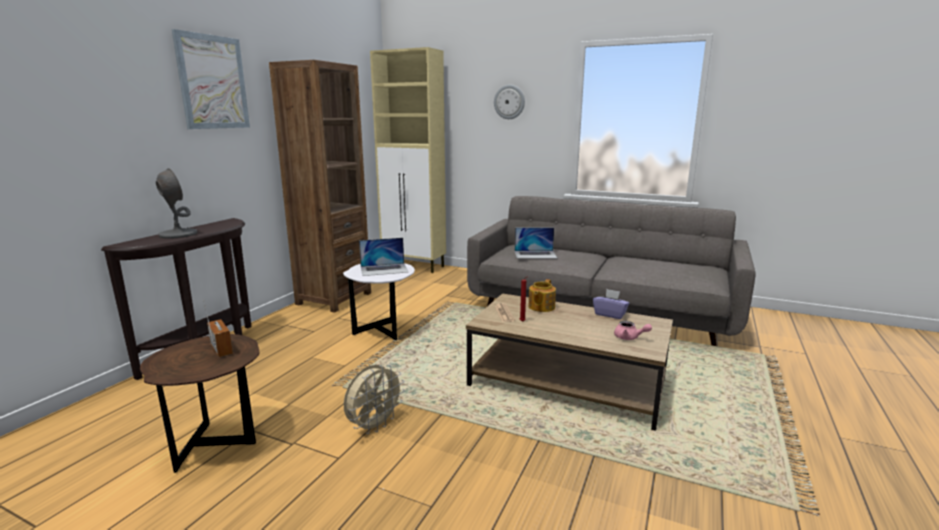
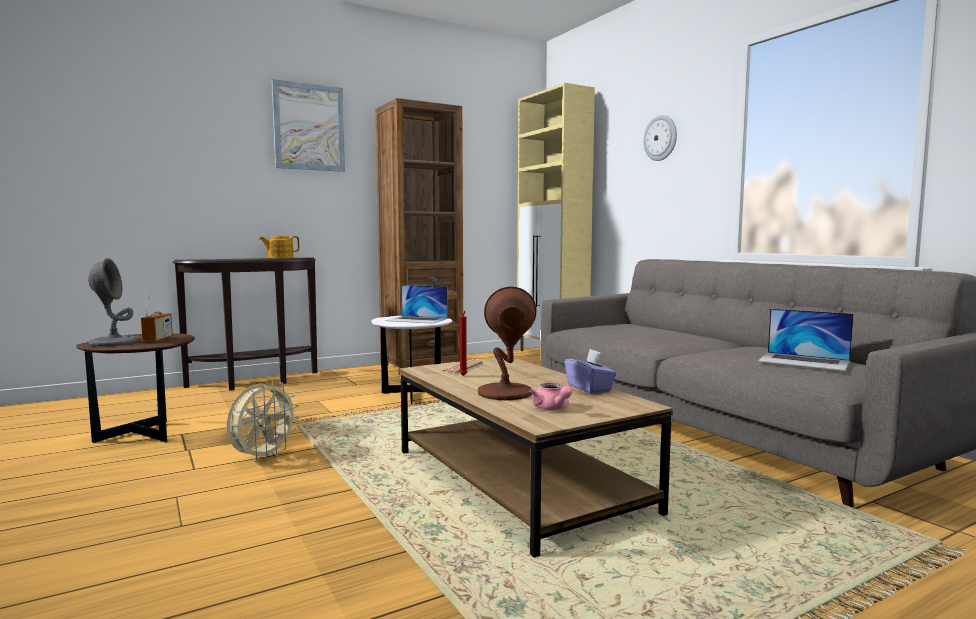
camera: 35 degrees right, 10 degrees down
grey table lamp [156,168,197,239] -> grey table lamp moved to [88,258,140,347]
beige fan [344,365,405,434] -> beige fan turned 45 degrees counterclockwise [226,381,299,462]
laptop [515,227,558,259] -> laptop moved to [758,308,854,371]
teapot [529,279,556,312] -> teapot moved to [259,236,300,259]
none -> brown table lamp [478,287,536,400]

